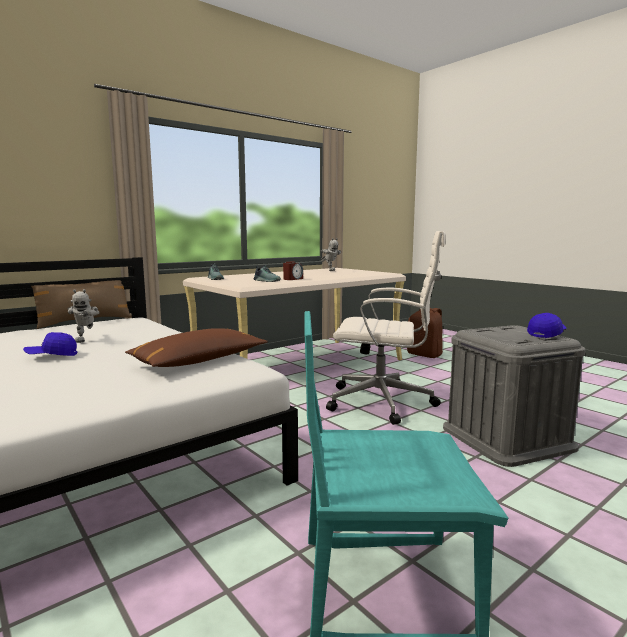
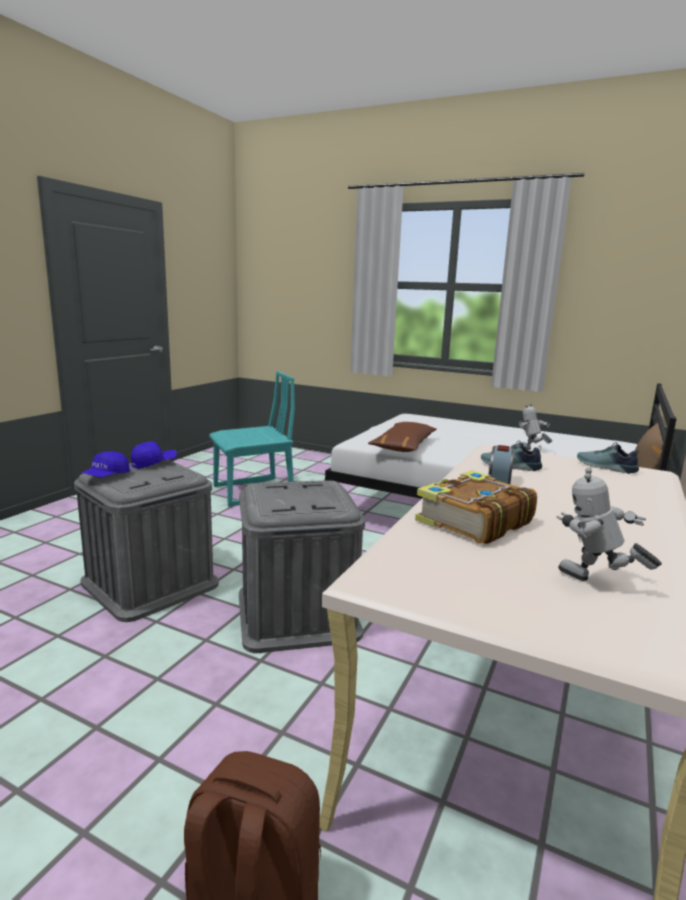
camera: 155 degrees right, 5 degrees up
blue cap [23,332,77,356] -> blue cap moved to [131,441,177,469]
white office chair [326,231,446,425] -> grey storage box [239,480,365,653]
none -> book [415,470,537,544]

